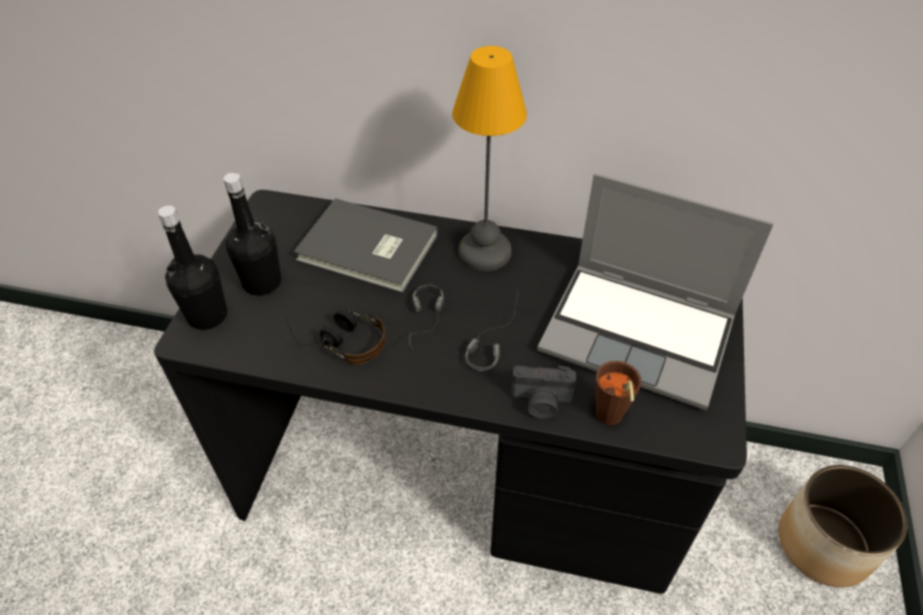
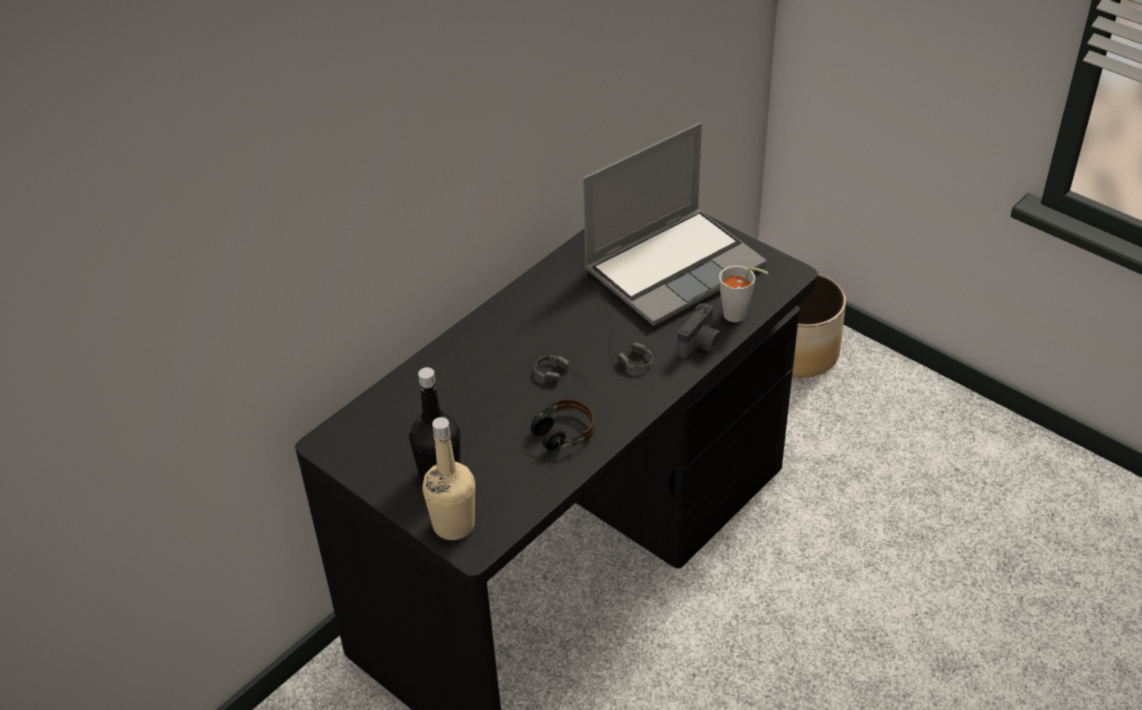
camera: 60 degrees left, 5 degrees down
black bottle [158,205,227,330] -> beige bottle [422,417,475,540]
grey book [294,198,438,293] -> none
table lamp [452,46,527,271] -> none
brown cup [596,361,642,425] -> grey cup [719,265,768,322]

